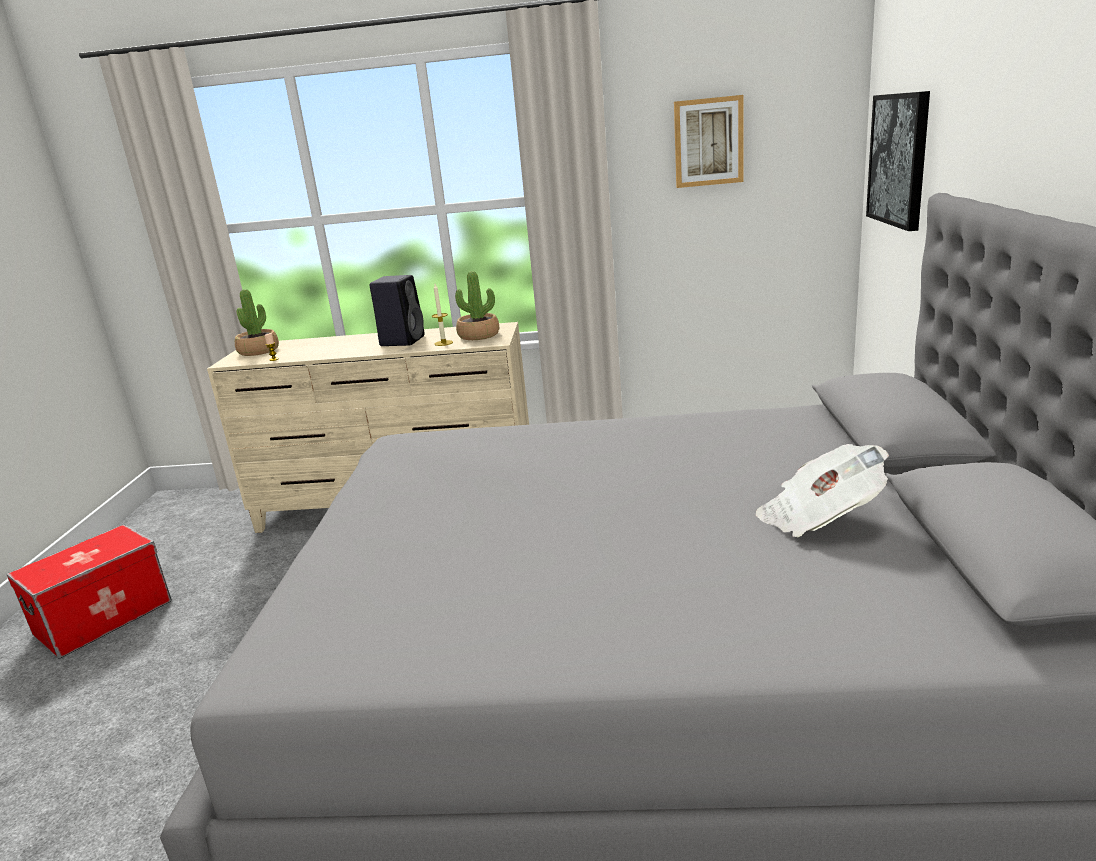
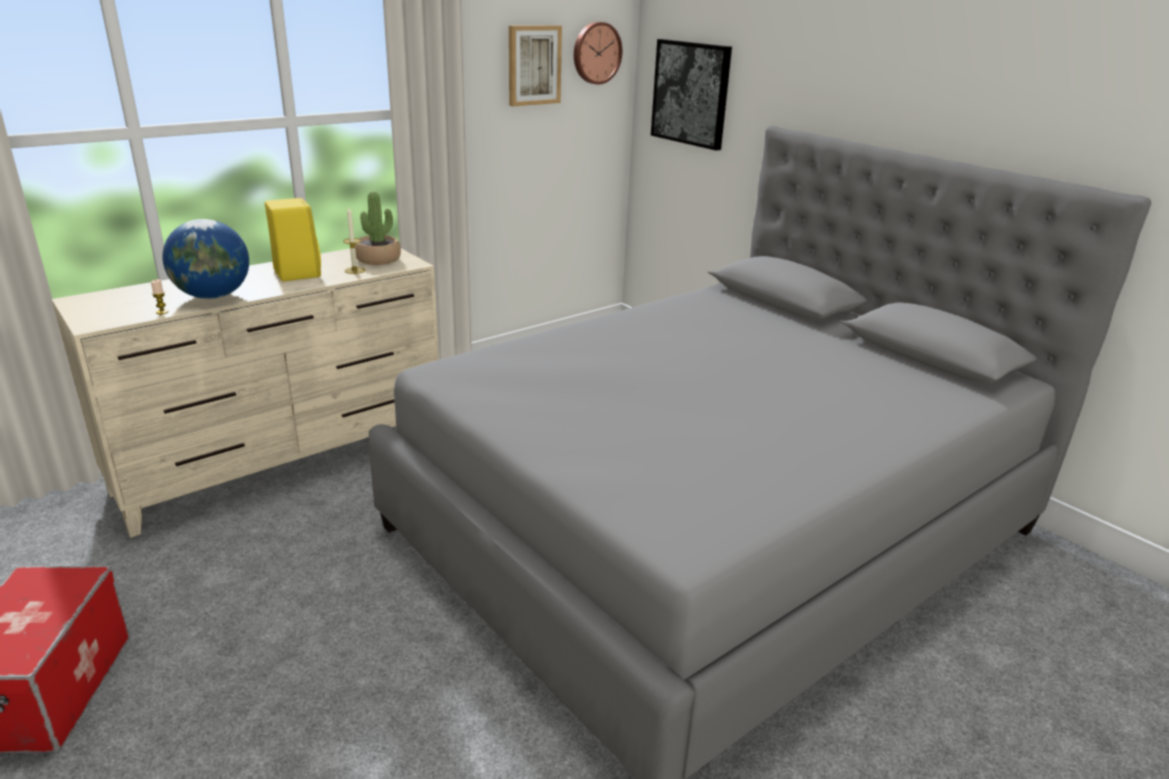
camera: 45 degrees left, 5 degrees up
potted plant [235,289,279,356] -> none
black speaker [370,275,424,346] -> yellow speaker [265,198,321,281]
newspaper [756,444,889,538] -> none
none -> globe [162,219,249,299]
none -> wall clock [574,22,622,85]

